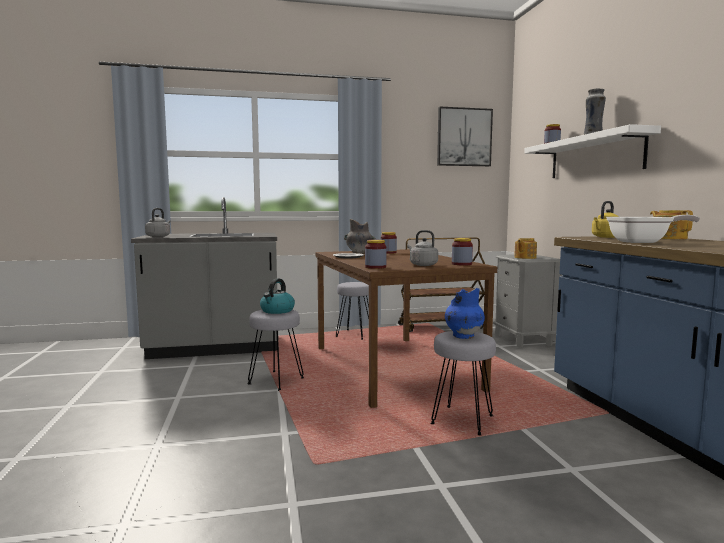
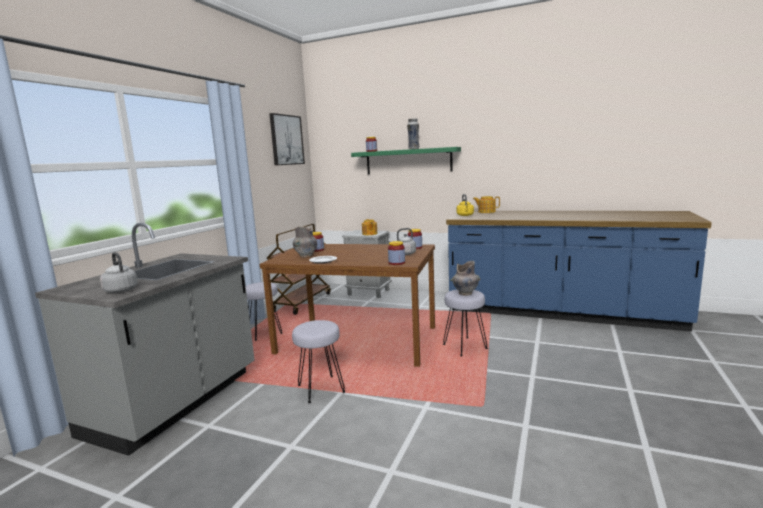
camera: 55 degrees left, 5 degrees up
kettle [260,278,295,314] -> none
blue vase [445,288,485,339] -> grey vase [450,261,480,296]
white shelf [524,124,661,178] -> green shelf [351,147,461,174]
frying pan [606,215,700,243] -> none

